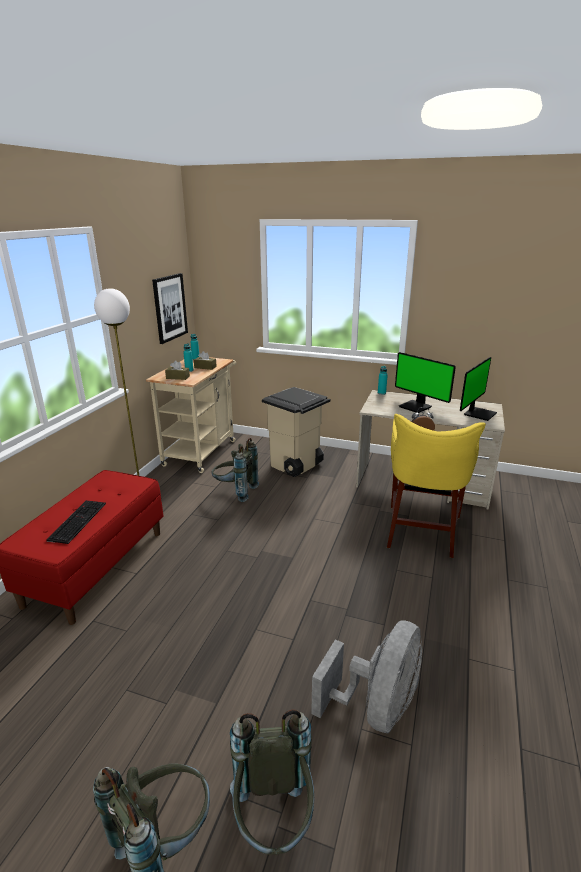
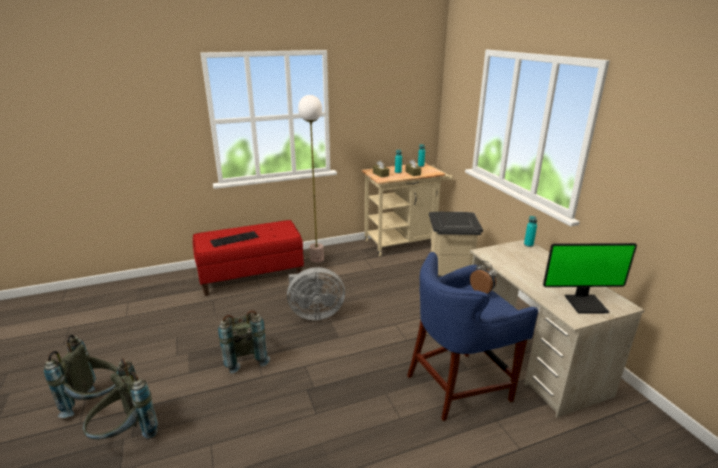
camera: 50 degrees right, 0 degrees up
picture [152,273,188,344] -> none
grey backpack [211,438,259,502] -> grey backpack moved to [218,310,270,374]
grey fan [311,621,422,733] -> grey fan moved to [287,267,345,320]
yellow stool [387,414,486,558] -> blue stool [407,252,538,421]
monitor [395,352,456,413] -> none

